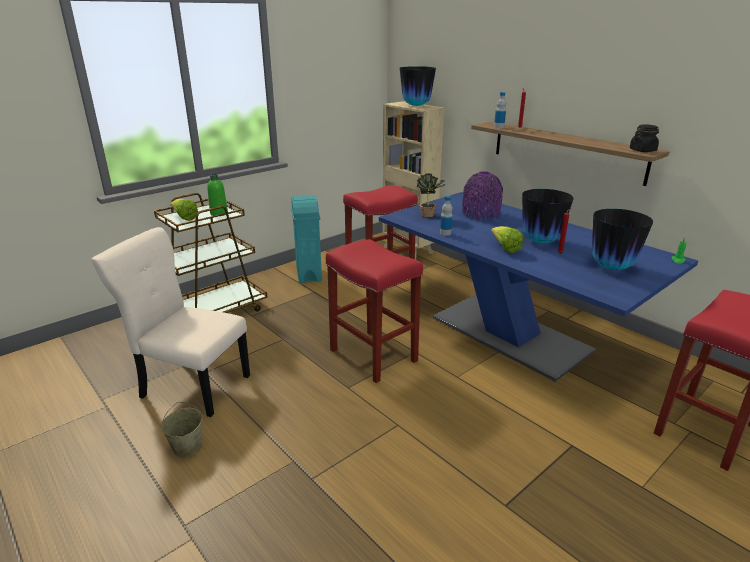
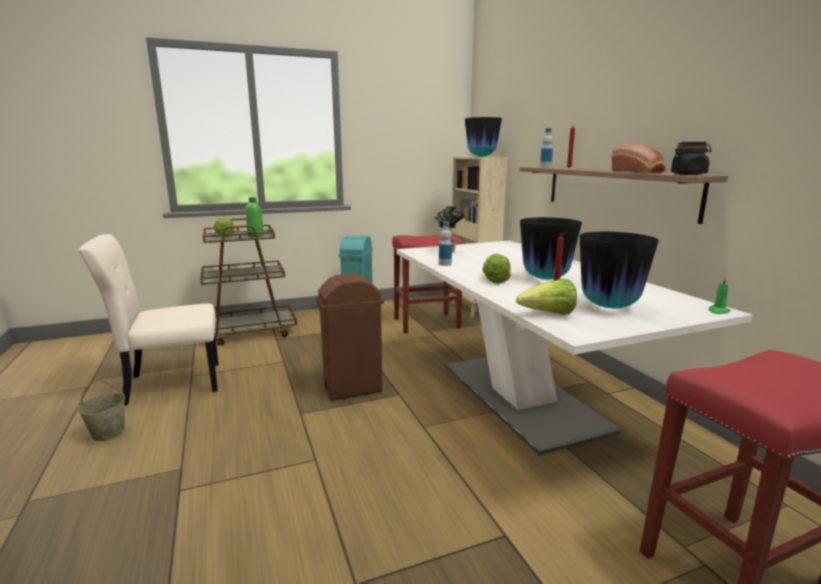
camera: 20 degrees right, 10 degrees down
beige chair [91,227,250,417] -> beige chair turned 60 degrees counterclockwise [78,234,219,406]
red stool [326,239,423,383] -> brown trash can [316,274,384,401]
blue dining table [379,192,698,381] -> white dining table [396,241,753,455]
purple vase [462,171,503,220] -> none
none -> lettuce [516,279,577,315]
none -> bread [612,143,666,173]

